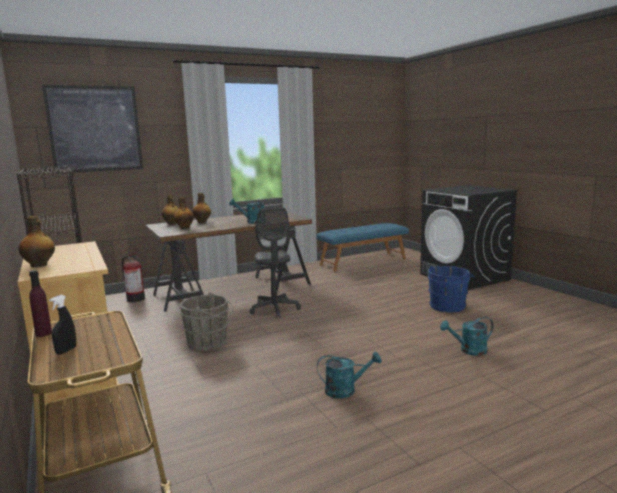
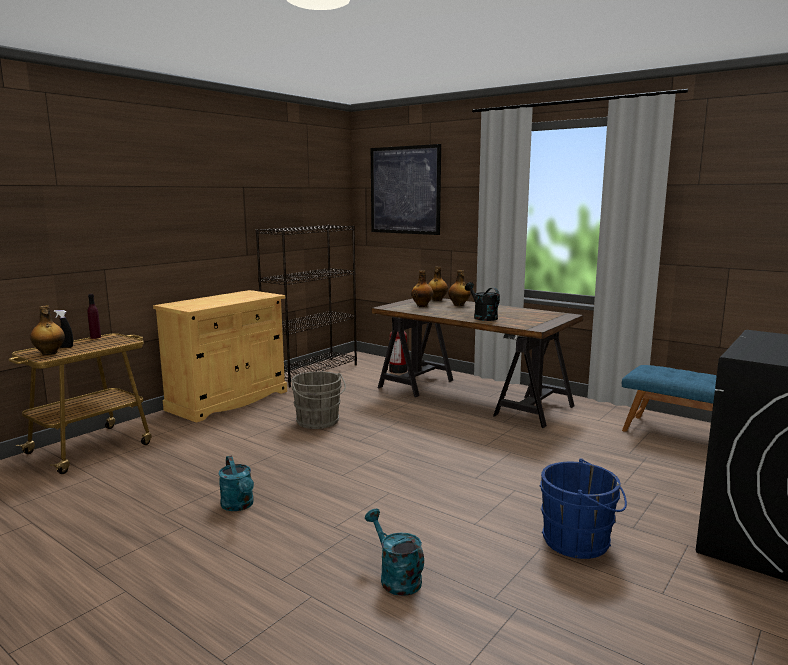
camera: 65 degrees right, 0 degrees up
bottle [19,216,55,267] -> bottle moved to [30,305,65,355]
turquoise watering can [229,198,270,224] -> black watering can [465,282,500,321]
grey office chair [250,208,301,318] -> none

